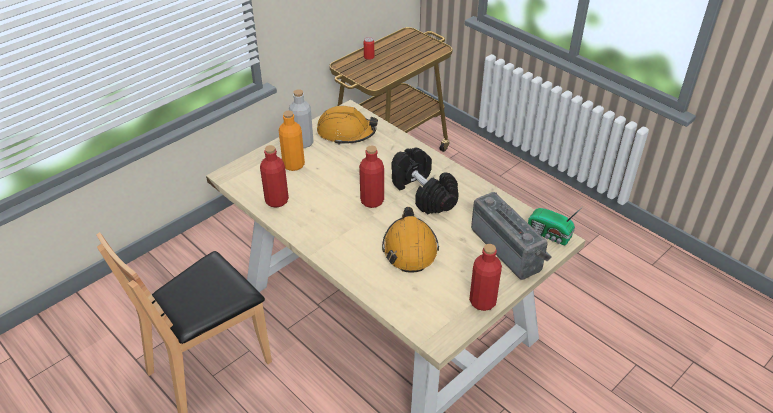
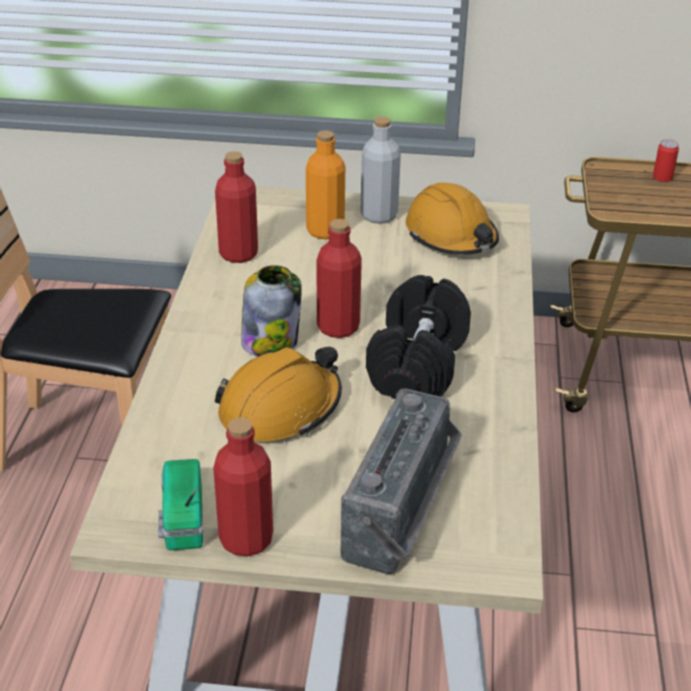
camera: 50 degrees right, 5 degrees down
radio [528,207,582,245] -> radio moved to [158,459,203,551]
none -> jar [241,265,302,357]

